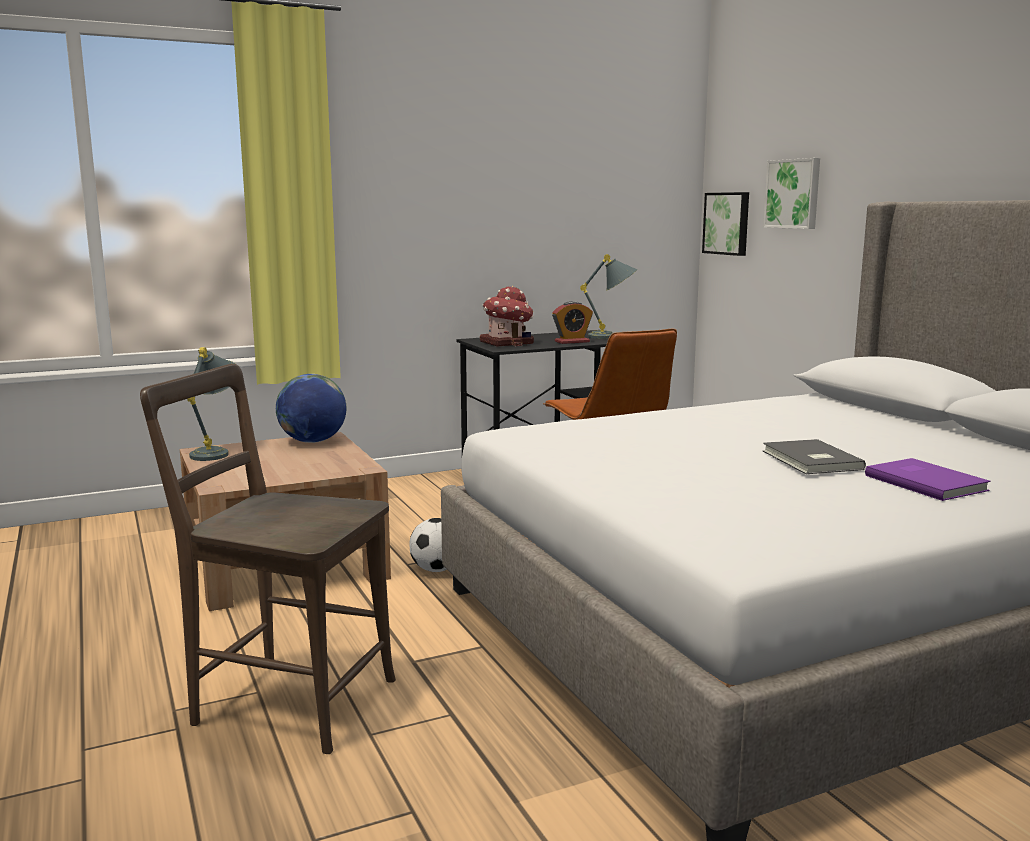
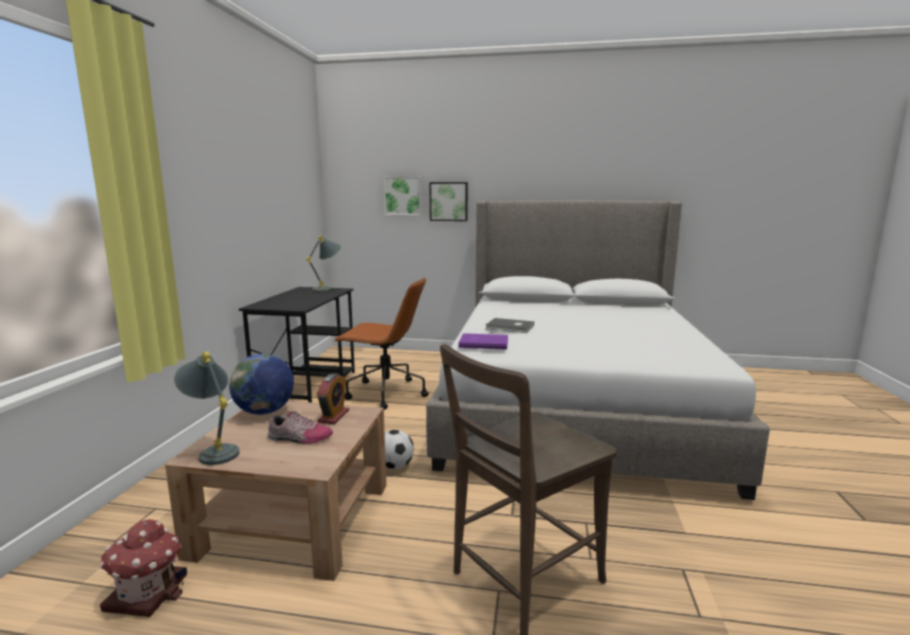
camera: 55 degrees left, 0 degrees up
toy house [480,286,534,346] -> toy house moved to [100,519,187,617]
alarm clock [552,301,593,344] -> alarm clock moved to [317,374,349,424]
picture [702,192,749,256] -> picture moved to [429,182,468,221]
grey book [763,439,866,474] -> grey book moved to [486,318,534,333]
purple book [865,458,991,501] -> purple book moved to [459,333,508,350]
none -> shoe [268,411,333,444]

